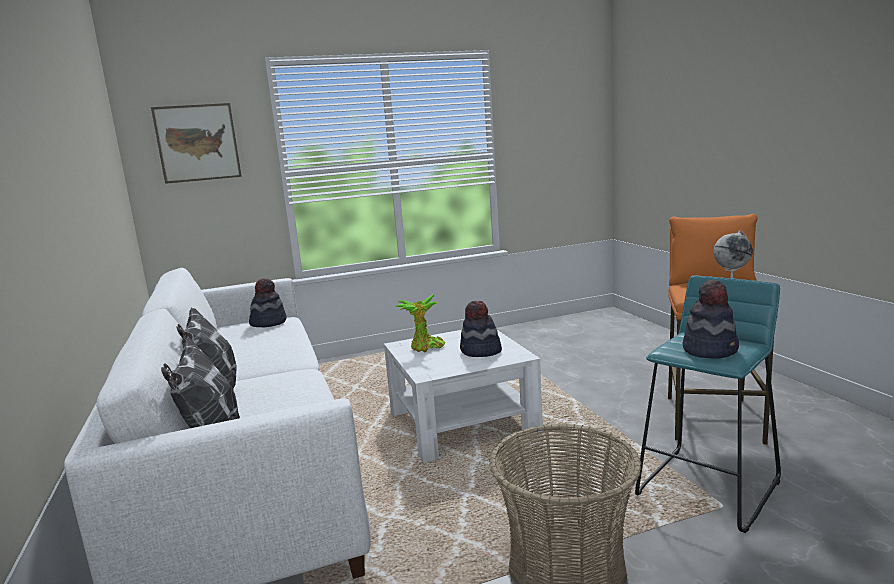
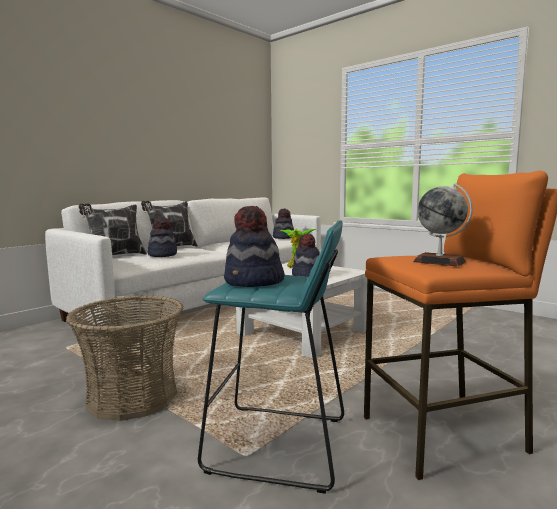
camera: 60 degrees right, 5 degrees down
picture [151,103,242,184] -> none
none -> hat [148,217,177,257]

